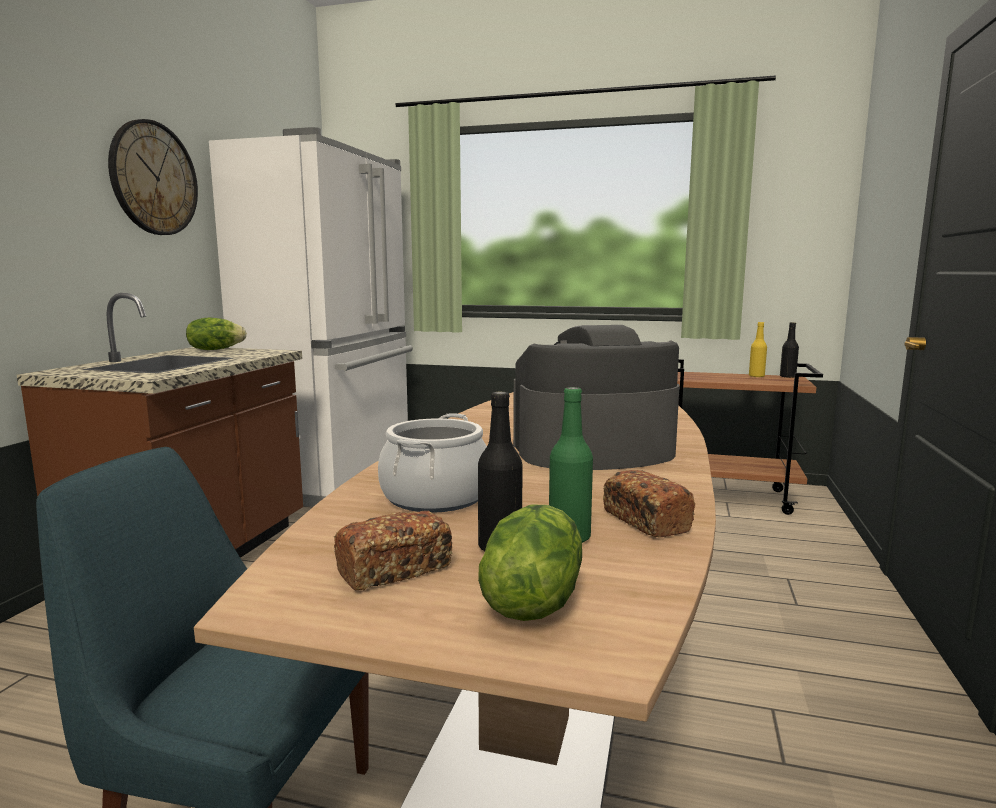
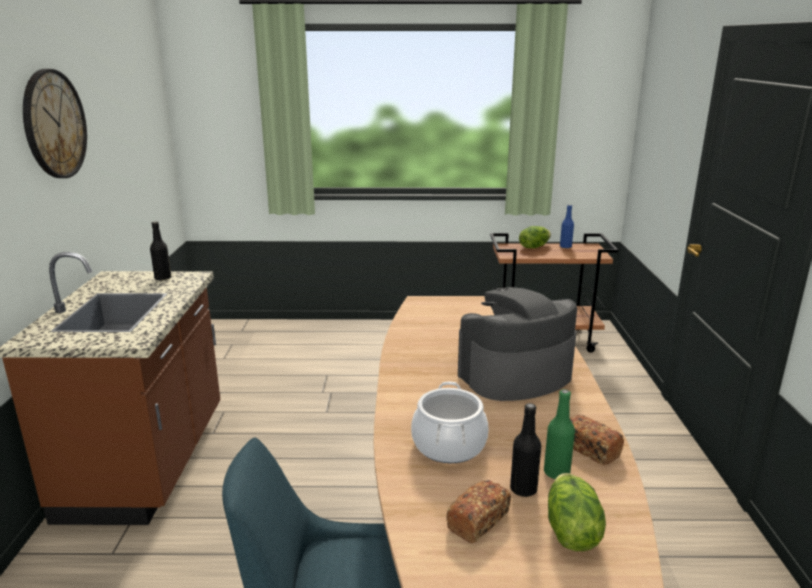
camera: 15 degrees left, 10 degrees up
lettuce [186,318,247,350] -> lettuce moved to [519,226,551,248]
white fridge [209,127,413,507] -> none
yellow bottle [749,322,767,377] -> blue bottle [560,205,574,248]
black bottle [780,322,799,378] -> black bottle moved to [150,221,171,281]

